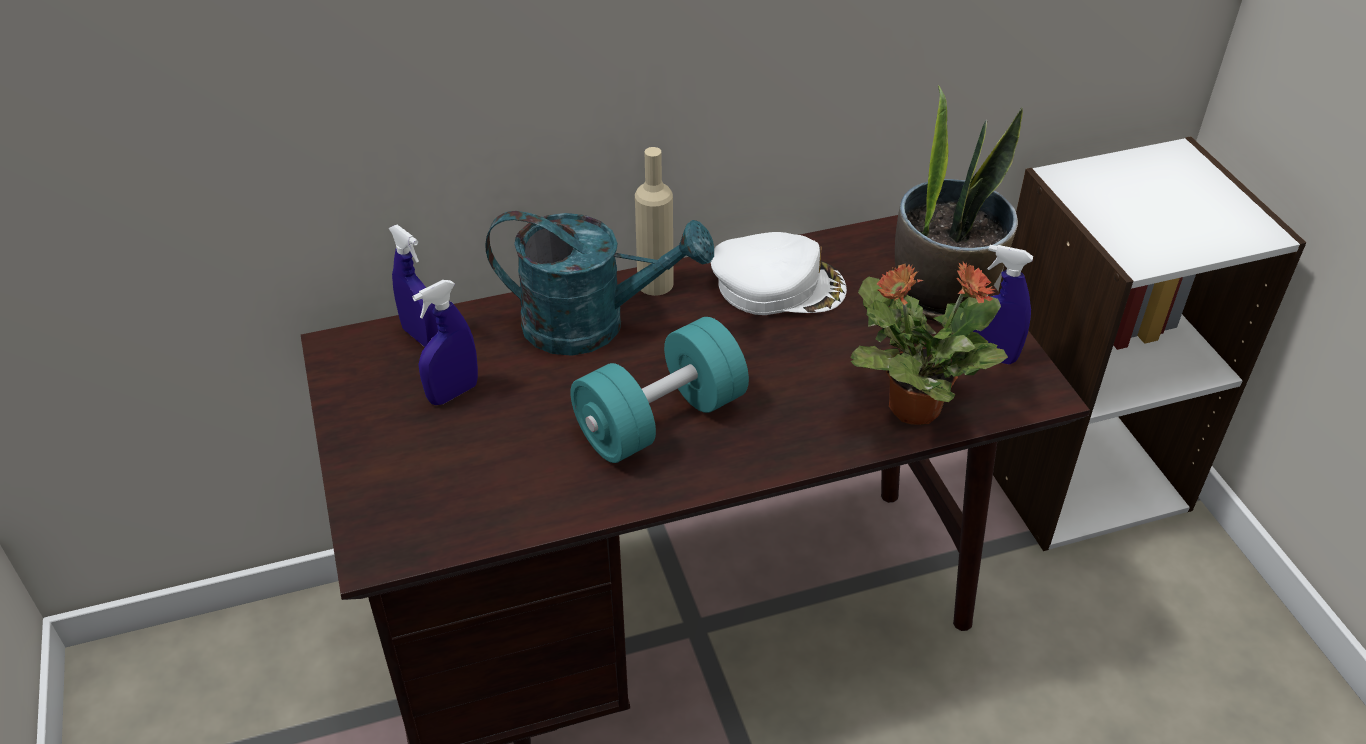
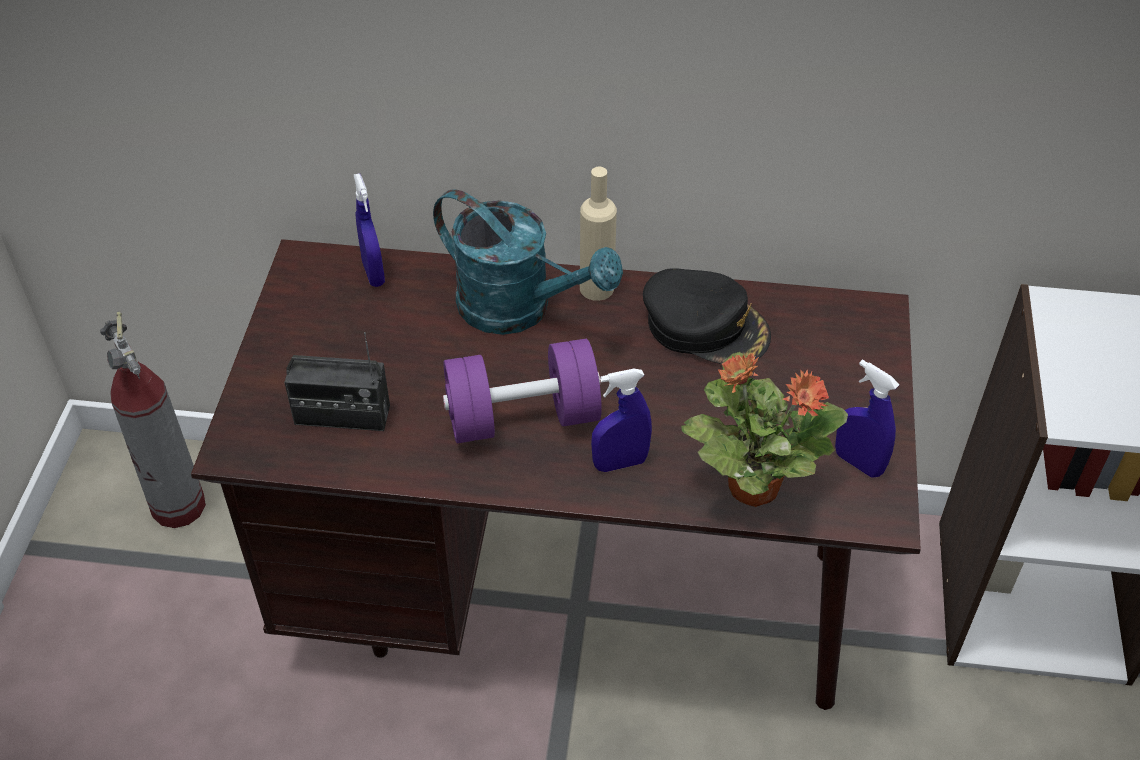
camera: 25 degrees right, 5 degrees up
blue spray bottle [412,280,478,405] -> blue spray bottle moved to [591,369,652,472]
turquoise dumbbell [570,317,749,463] -> purple dumbbell [443,339,602,443]
white cap [711,232,847,315] -> black cap [643,268,771,364]
potted plant [895,85,1023,321] -> none
none -> fire extinguisher [100,311,206,528]
none -> radio [284,332,390,431]

